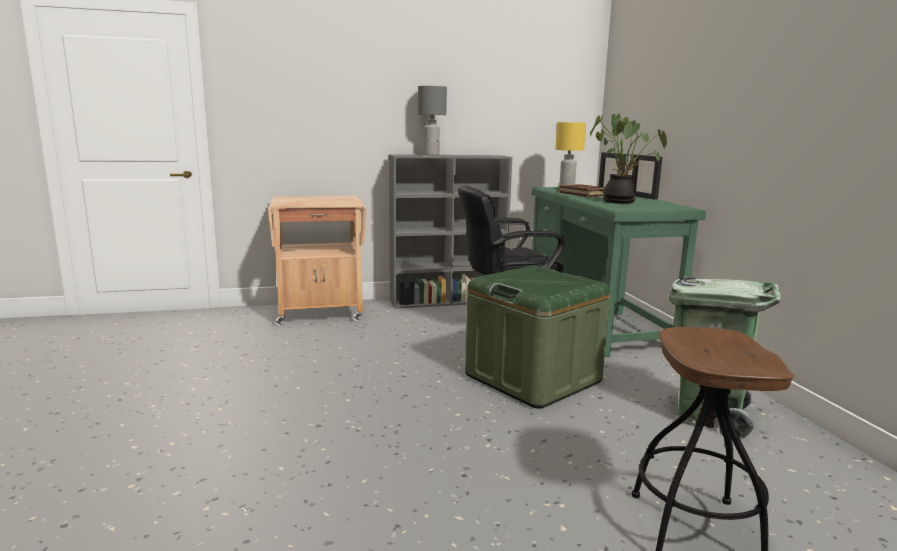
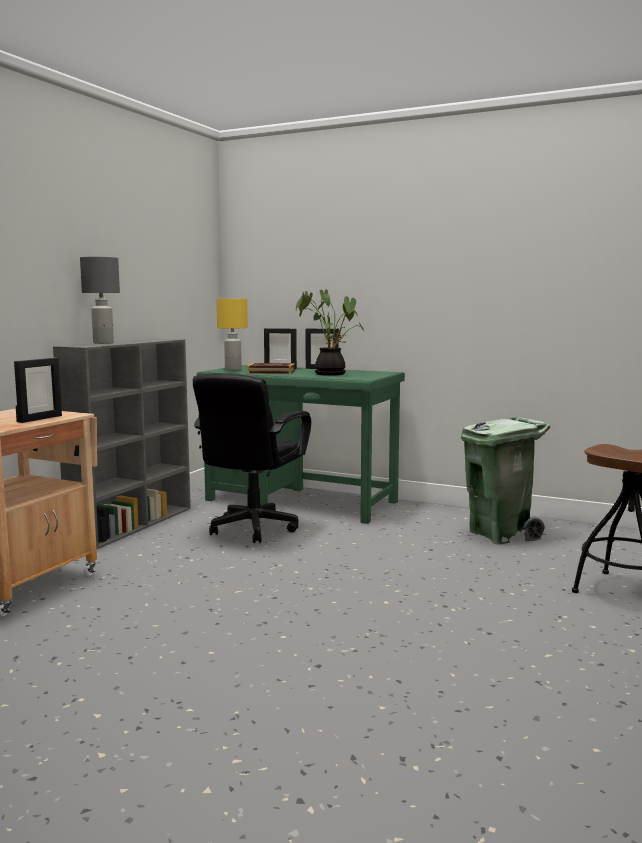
camera: 50 degrees left, 5 degrees down
green storage box [465,265,610,409] -> none
none -> picture frame [14,358,62,423]

